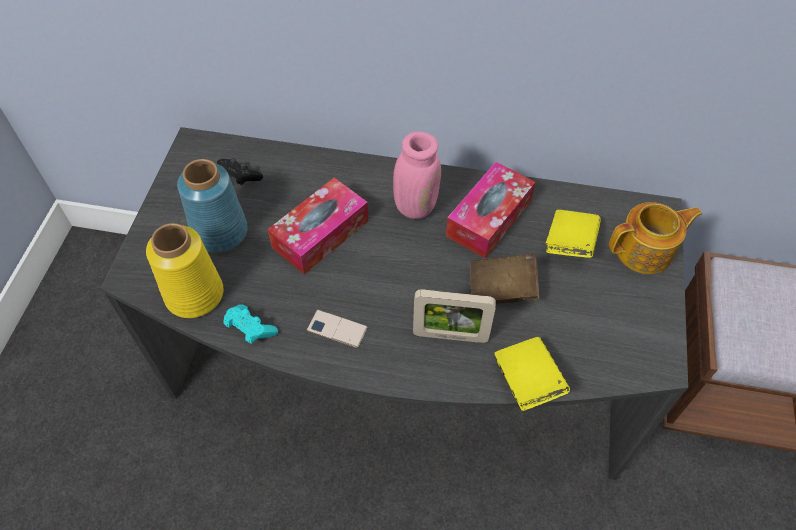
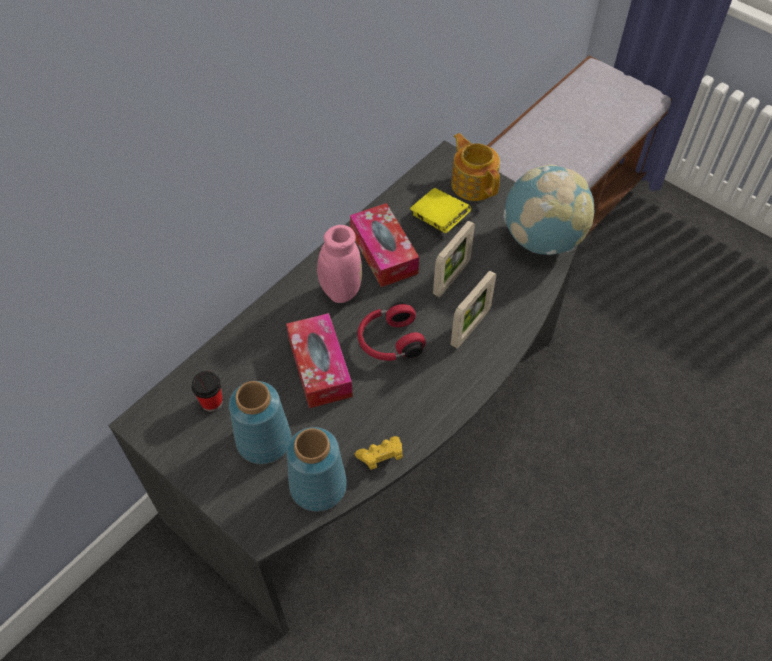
camera: 60 degrees left, 0 degrees up
yellow vase [146,223,223,318] -> blue vase [286,427,347,511]
black game controller [216,158,263,185] -> cup [191,371,223,412]
turquoise game controller [223,305,278,344] -> yellow game controller [355,436,403,470]
phone [307,310,368,348] -> none
brown book [470,254,539,304] -> picture frame [433,221,475,297]
yellow book [494,337,570,411] -> none
teapot [609,202,702,274] -> teapot turned 45 degrees counterclockwise [451,133,500,201]
none -> red headphones [357,302,426,361]
none -> globe [504,165,594,255]

